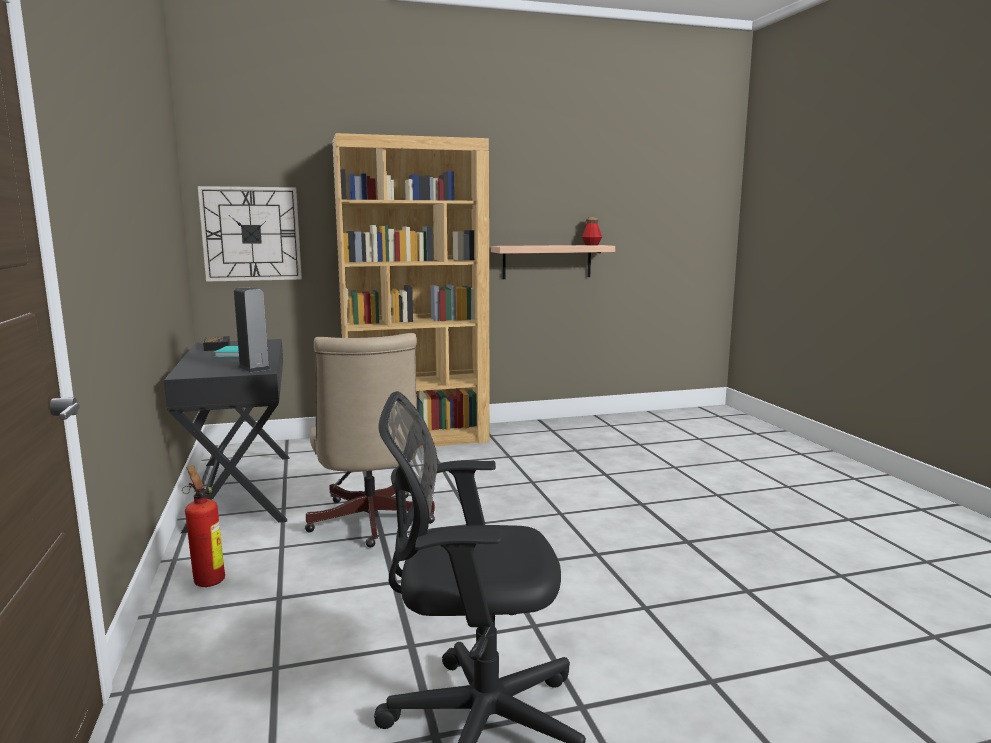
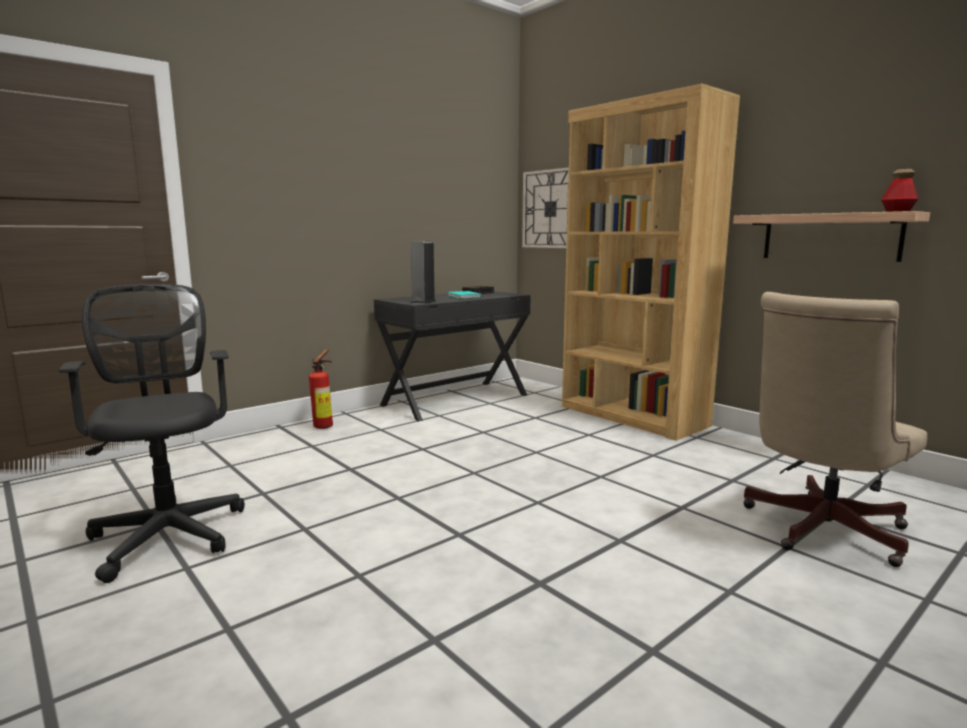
camera: 65 degrees right, 0 degrees up
beige office chair [305,333,435,548] -> beige office chair moved to [743,292,927,567]

